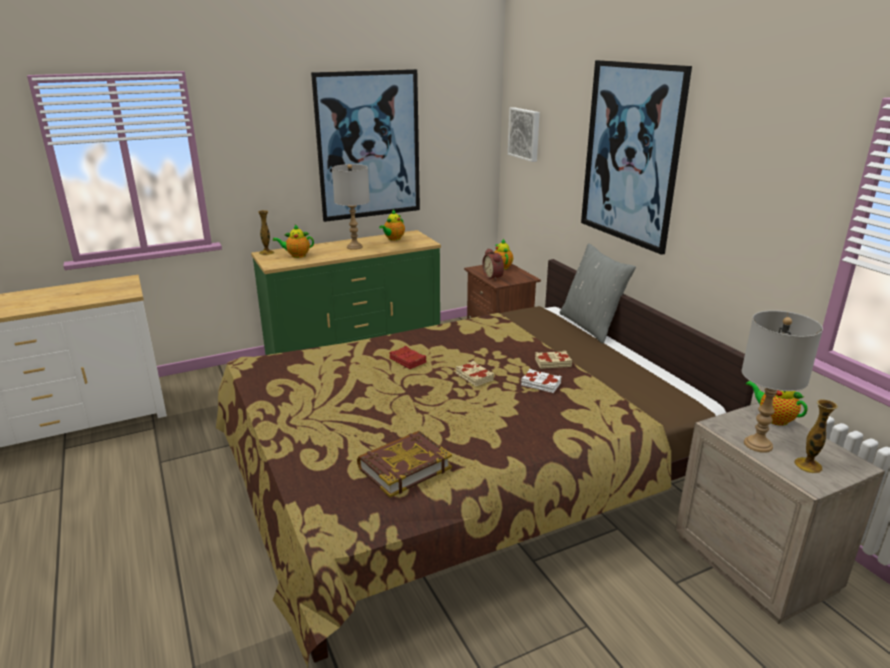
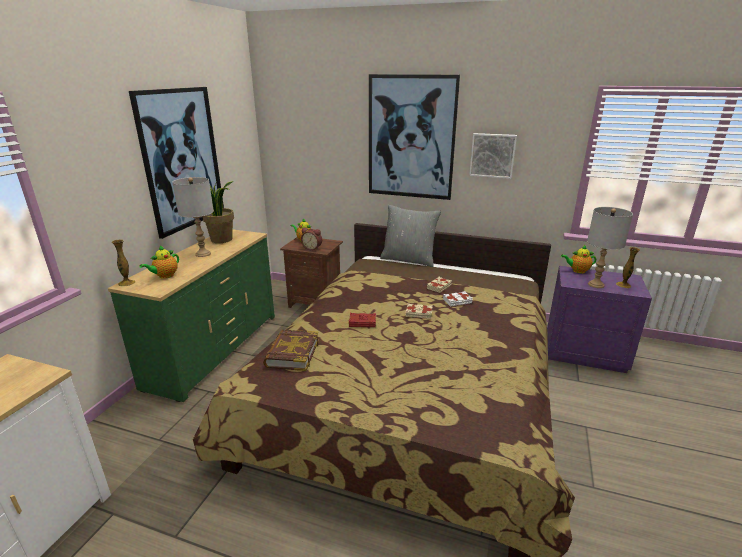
camera: 45 degrees left, 0 degrees up
book [357,431,452,497] -> book moved to [263,330,319,371]
teapot [379,210,405,241] -> potted plant [203,181,234,243]
picture [508,107,540,162] -> picture moved to [469,133,517,179]
beige nightstand [675,402,885,624] -> purple nightstand [547,266,652,373]

